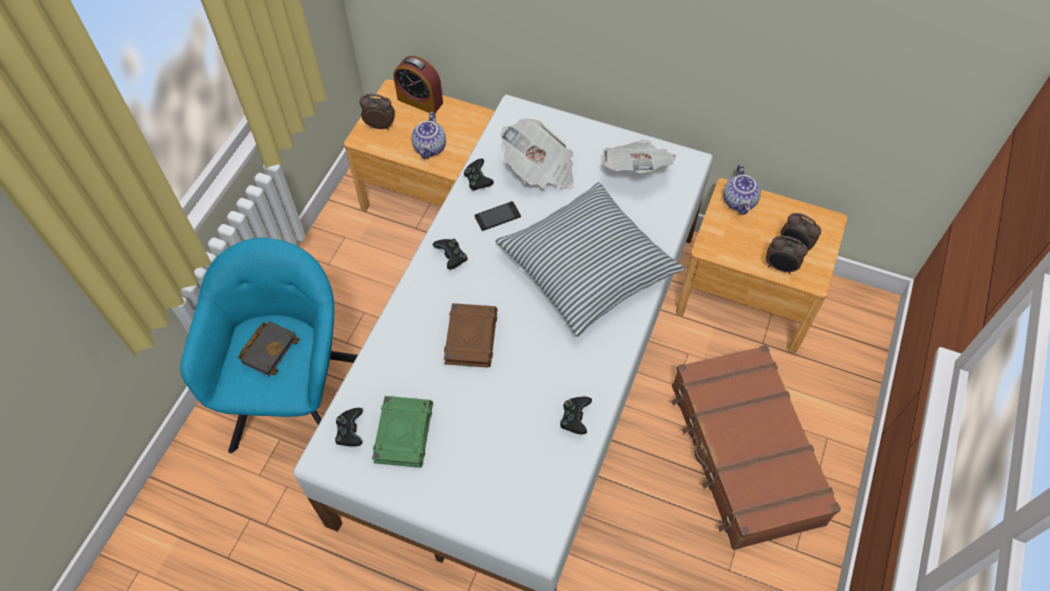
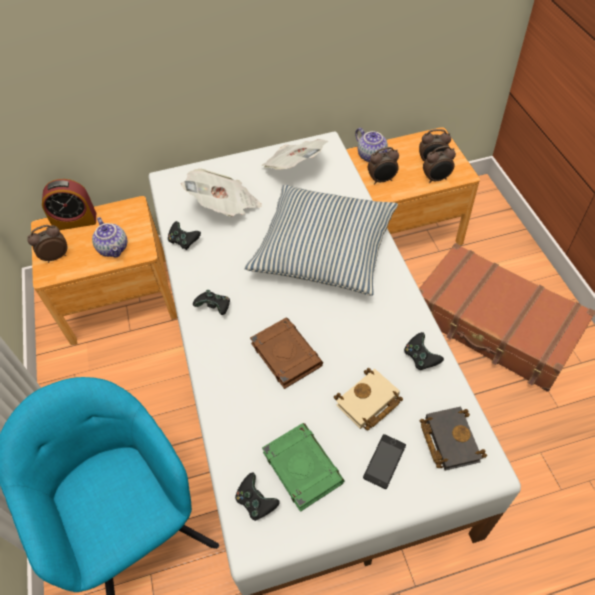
camera: 35 degrees left, 5 degrees down
black book [238,321,300,376] -> black book moved to [420,406,487,470]
phone [475,201,521,231] -> phone moved to [363,434,406,489]
none -> beige book [334,368,403,430]
none -> alarm clock [368,147,399,184]

